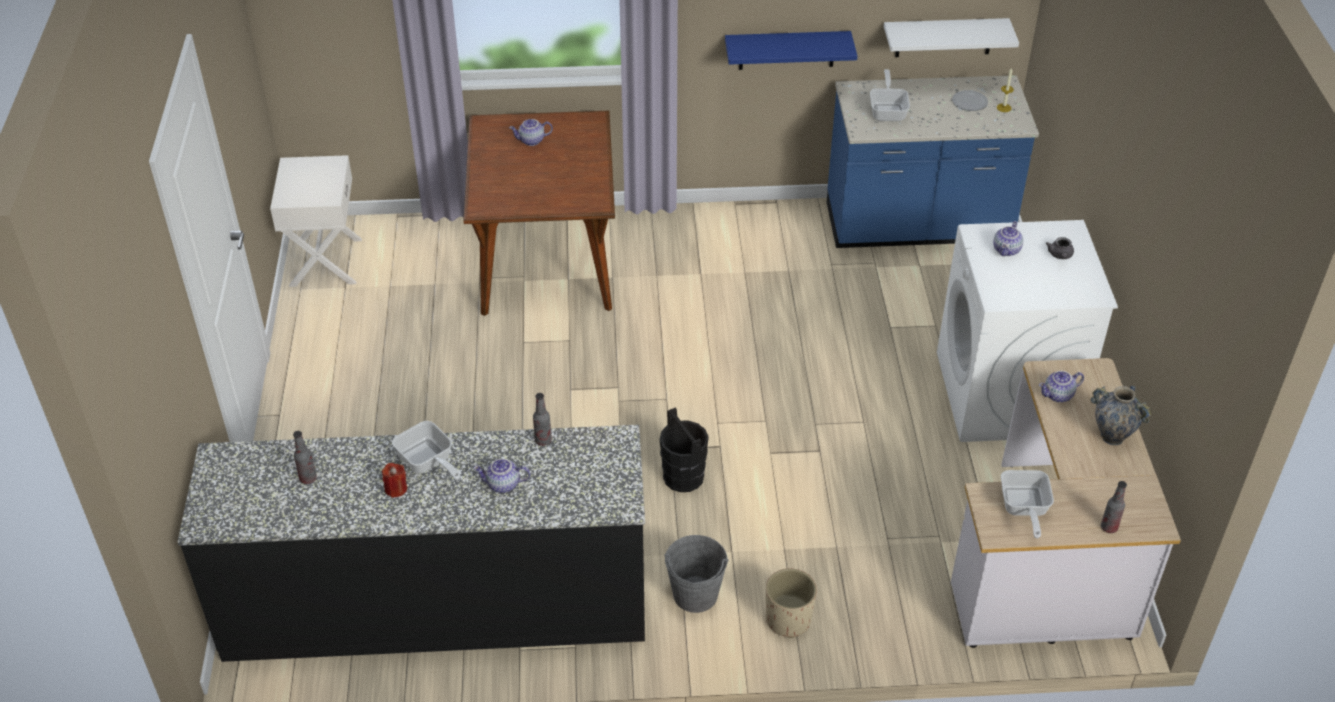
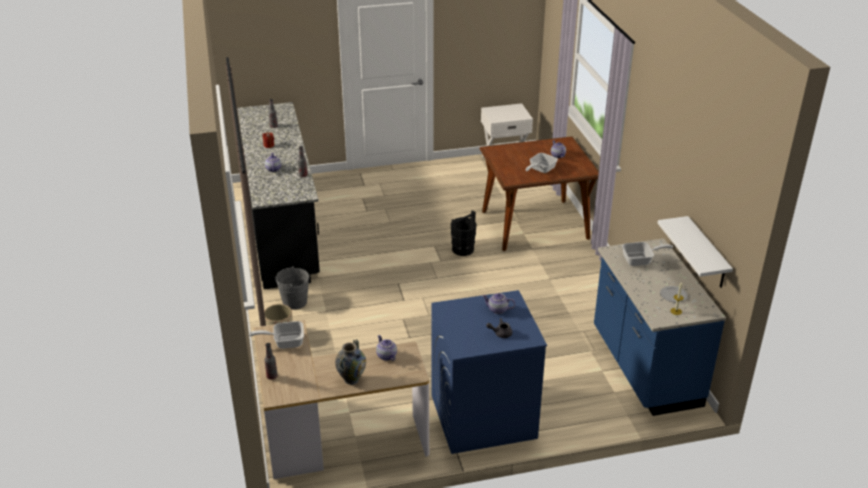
camera: 80 degrees right, 10 degrees down
frying pan [392,421,460,480] -> frying pan moved to [526,153,558,173]
black bucket [659,407,709,492] -> black bucket moved to [451,210,477,256]
blue shelf [725,31,857,70] -> none
white washing machine [937,220,1118,442] -> blue washing machine [431,290,547,454]

